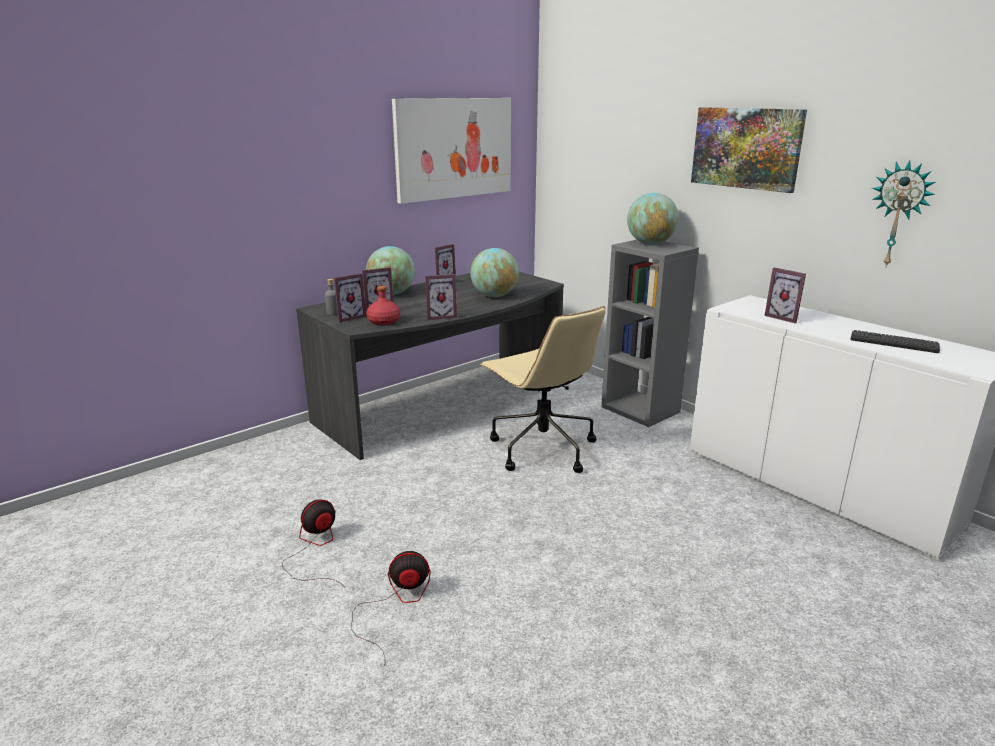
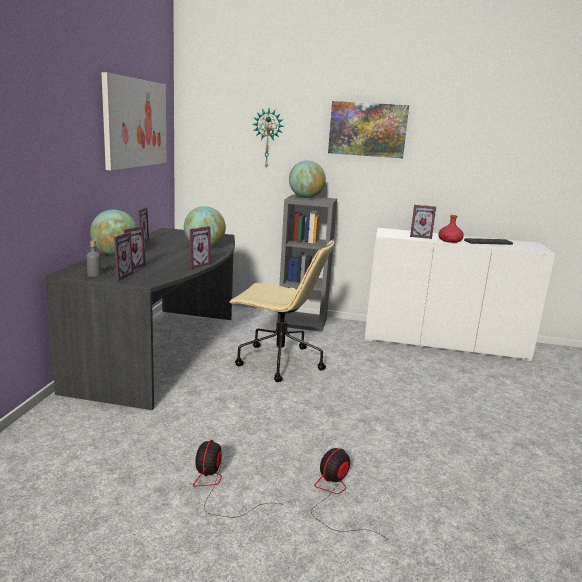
camera: 40 degrees left, 5 degrees down
red bottle [366,286,400,325] -> red bottle moved to [438,215,464,243]
wall clock [872,160,935,268] -> wall clock moved to [253,108,284,168]

